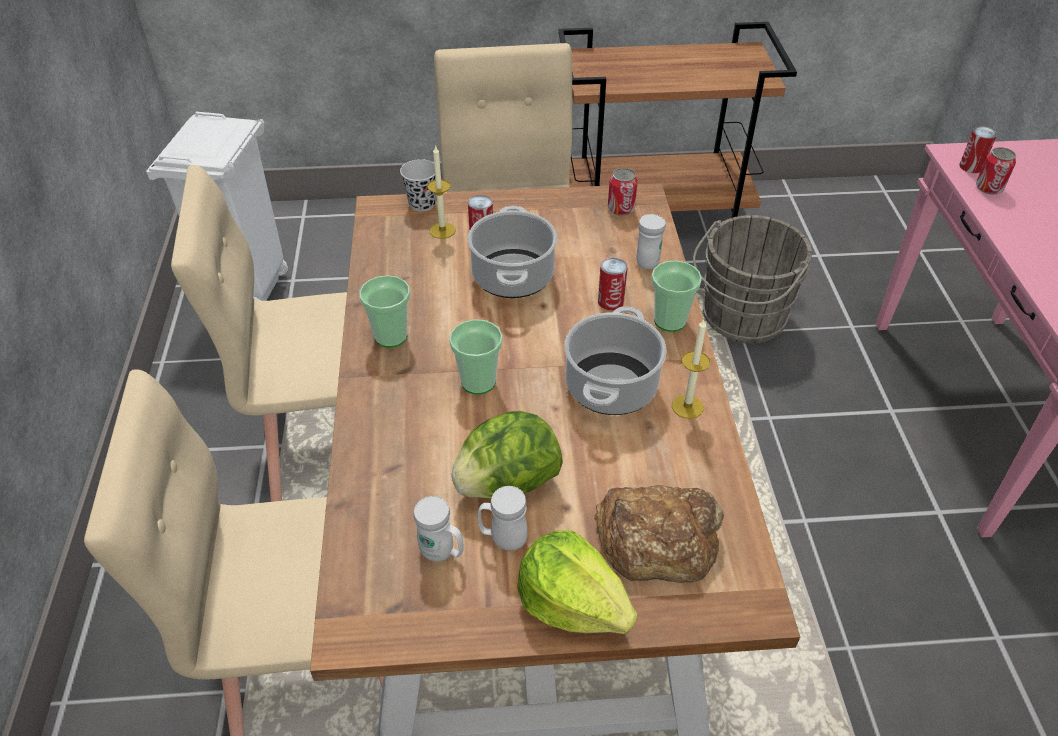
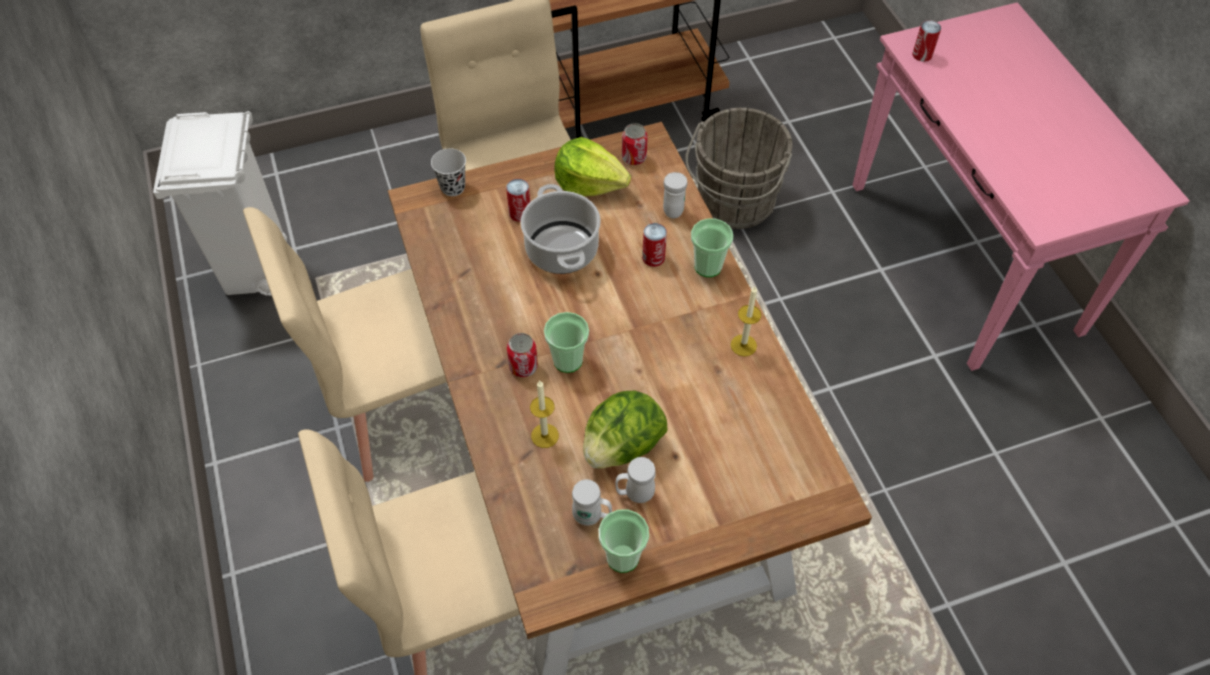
camera: 15 degrees left, 10 degrees up
cup [359,275,410,348] -> cup moved to [598,509,649,573]
candle [427,145,456,239] -> candle moved to [530,381,559,448]
lettuce [517,530,637,634] -> lettuce moved to [554,137,631,196]
cooking pot [564,307,667,415] -> none
bread [594,485,724,583] -> none
can [976,147,1016,195] -> can moved to [507,333,538,377]

